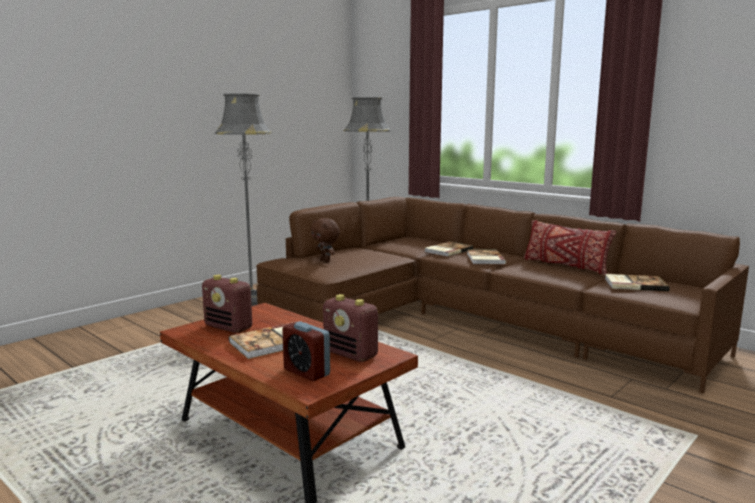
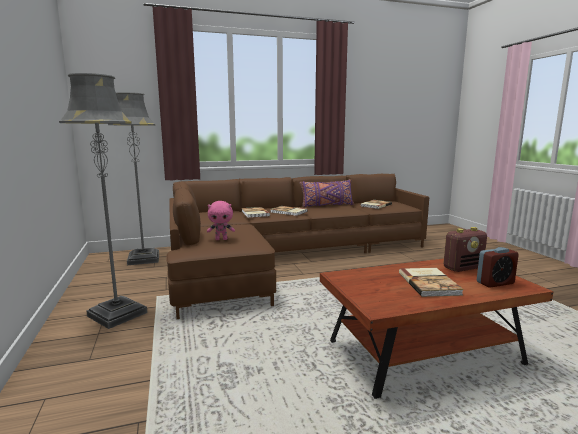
camera: 60 degrees left, 0 degrees up
radio [202,275,252,333] -> none
brown plush toy [311,218,340,262] -> pink plush toy [207,201,235,240]
red pillow [524,220,616,275] -> purple pillow [300,179,354,208]

